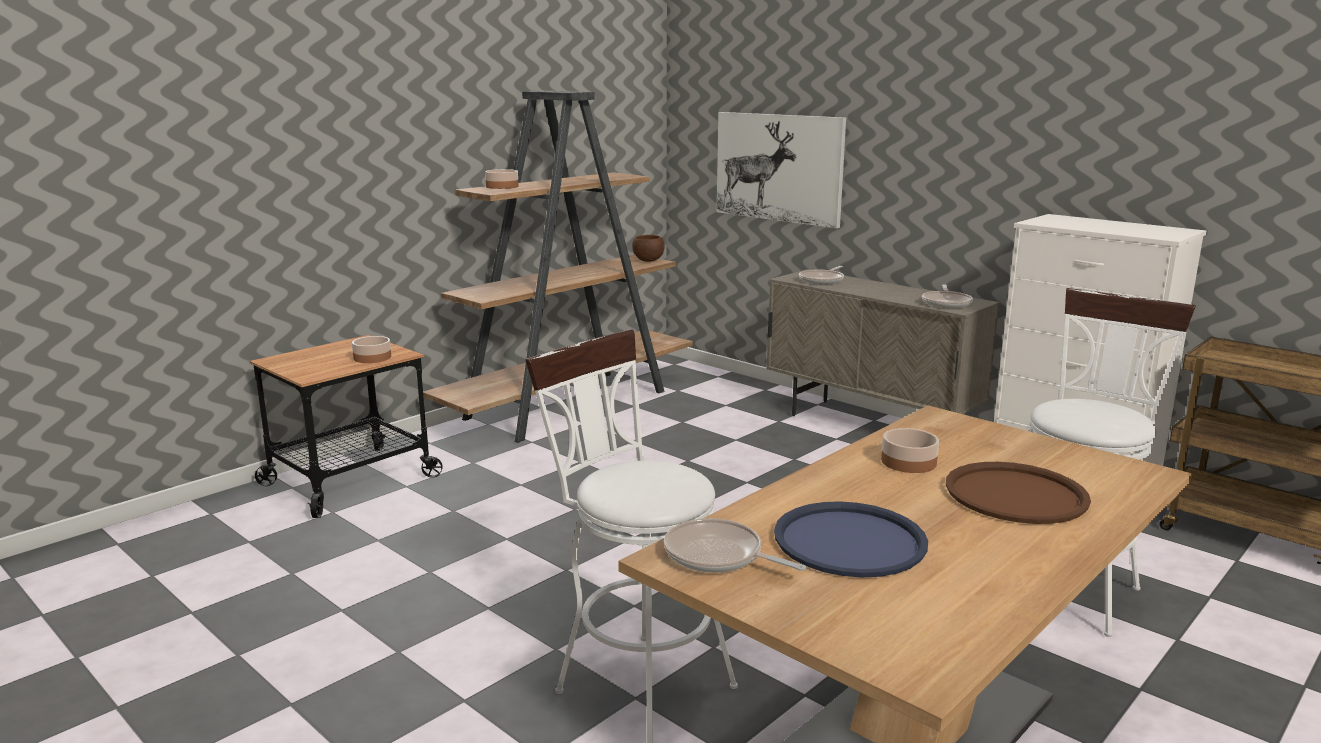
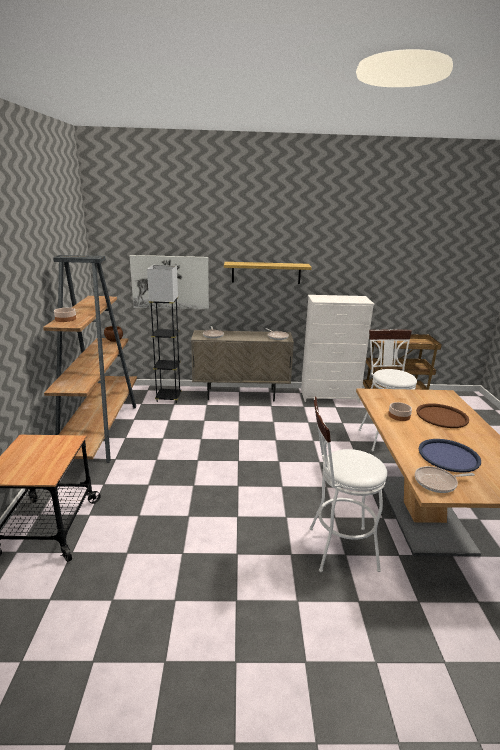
camera: 45 degrees left, 5 degrees up
bowl [352,336,391,363] -> none
none -> black floor lamp [147,265,182,403]
none -> shelf [224,262,312,284]

